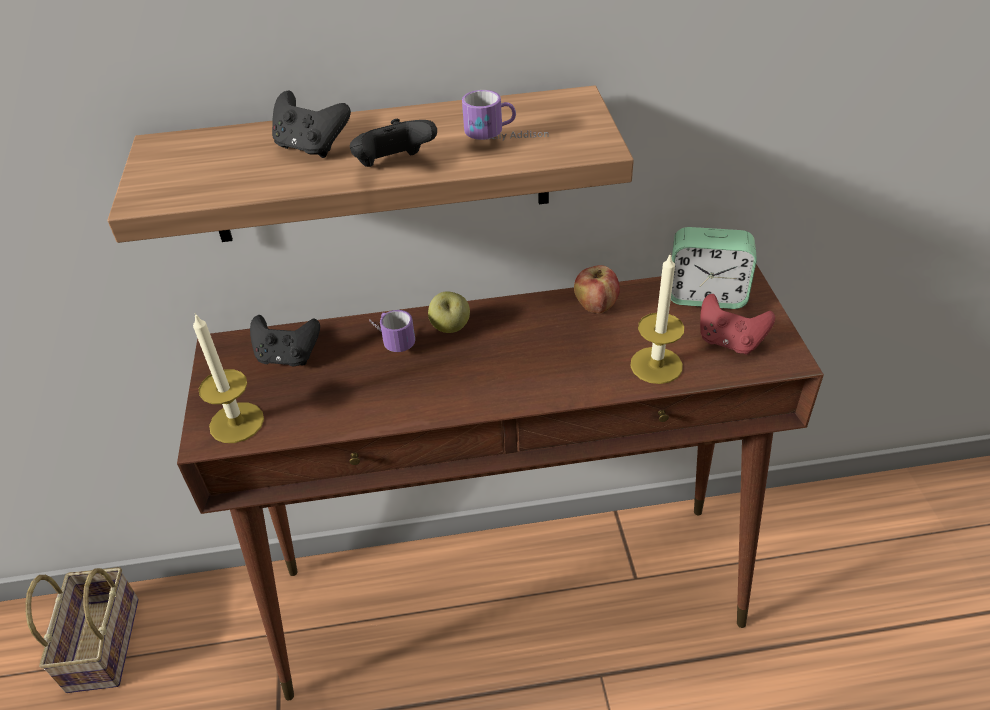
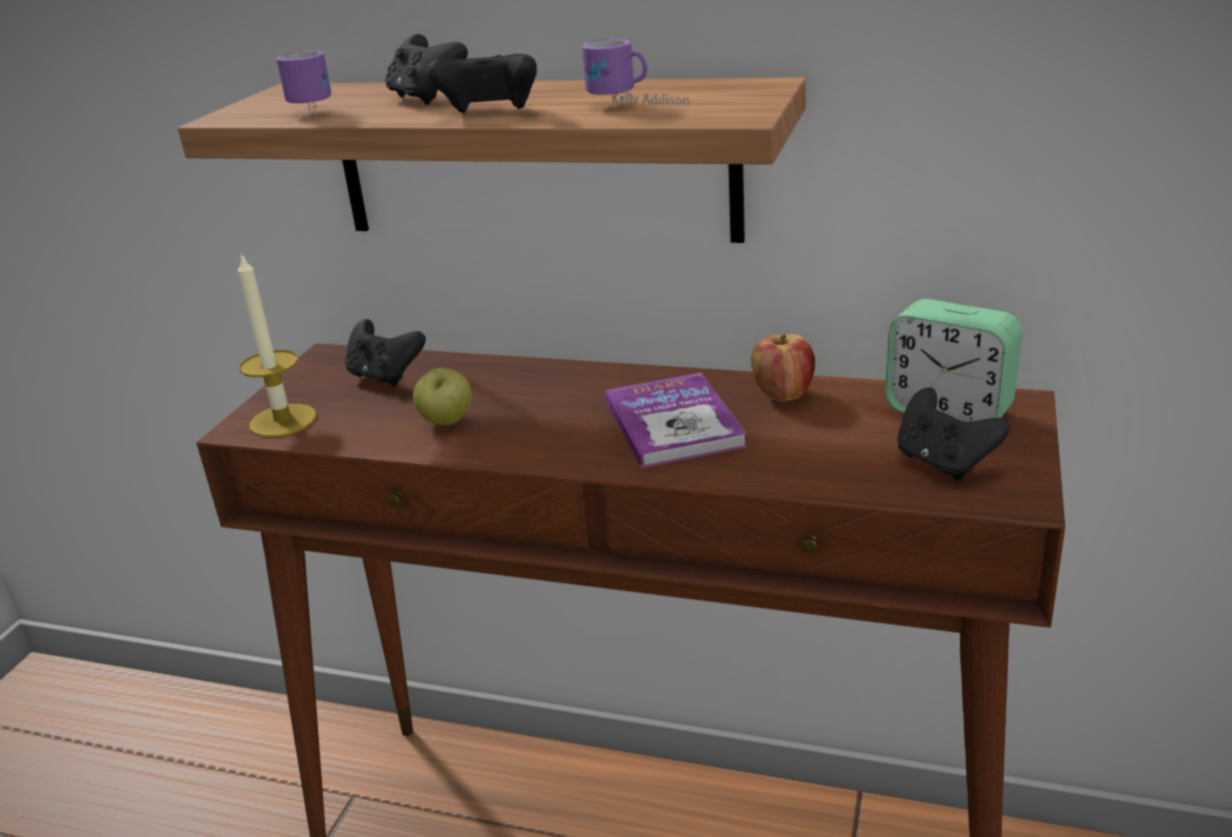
camera: 25 degrees right, 15 degrees down
basket [25,567,139,693] -> none
mug [369,310,415,352] -> mug moved to [276,51,331,111]
apple [428,292,470,333] -> apple moved to [413,368,472,425]
candle [630,252,684,384] -> none
red game controller [700,294,775,355] -> black game controller [897,388,1010,481]
none -> book [605,373,747,468]

